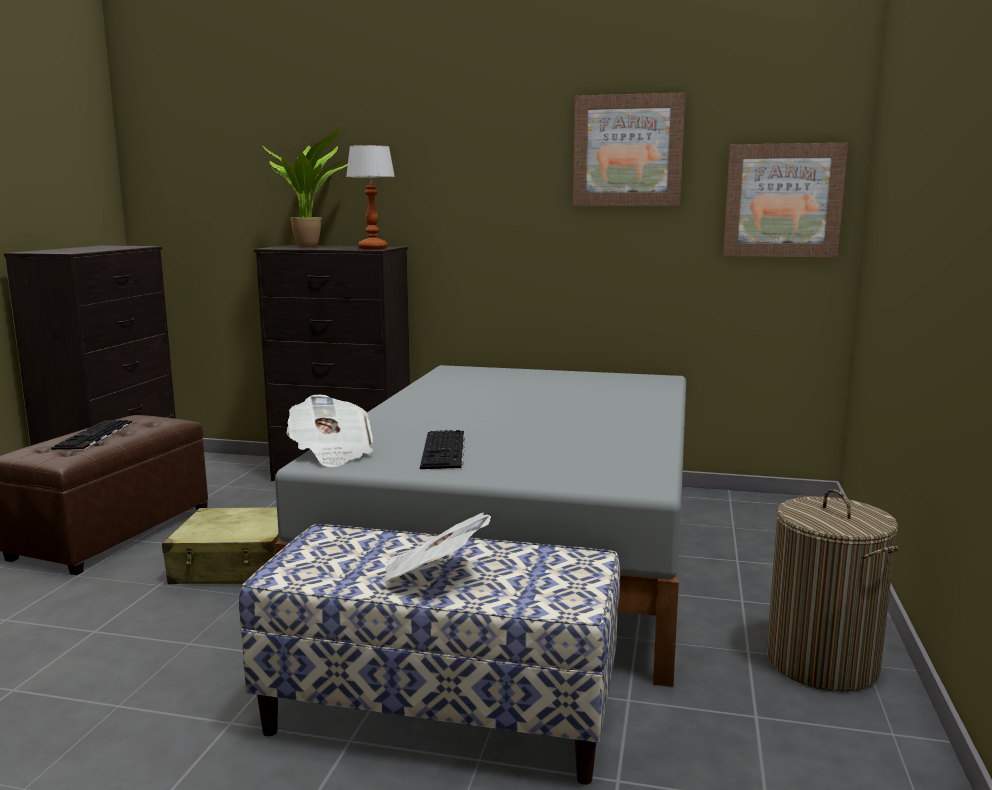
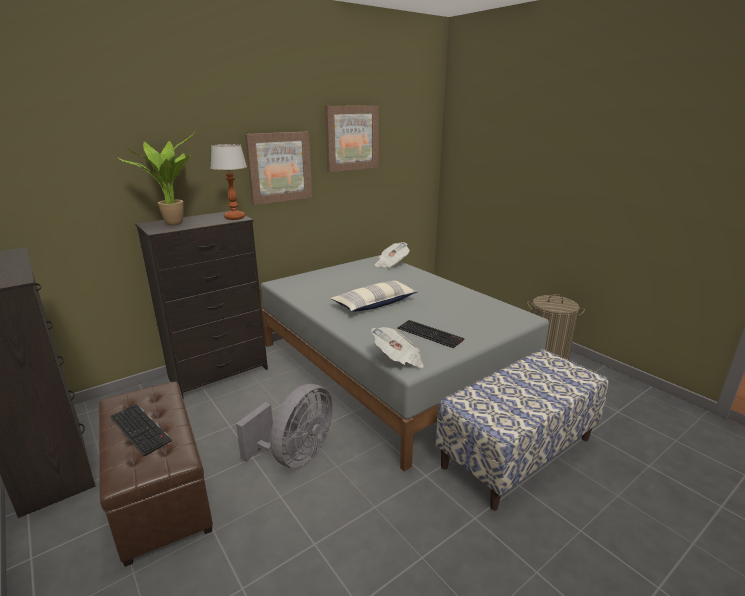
camera: 50 degrees left, 10 degrees up
beige suitcase [162,507,280,584] -> grey fan [236,384,333,468]
newspaper [382,512,491,583] -> newspaper moved to [375,242,409,268]
picture [723,143,848,258] -> picture moved to [245,132,312,205]
none -> pillow [330,281,418,312]

